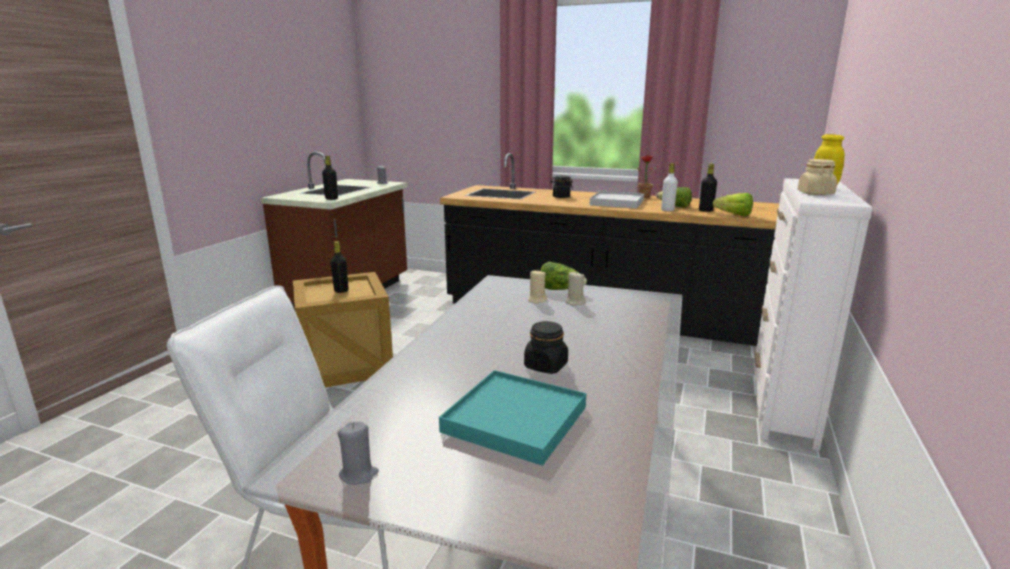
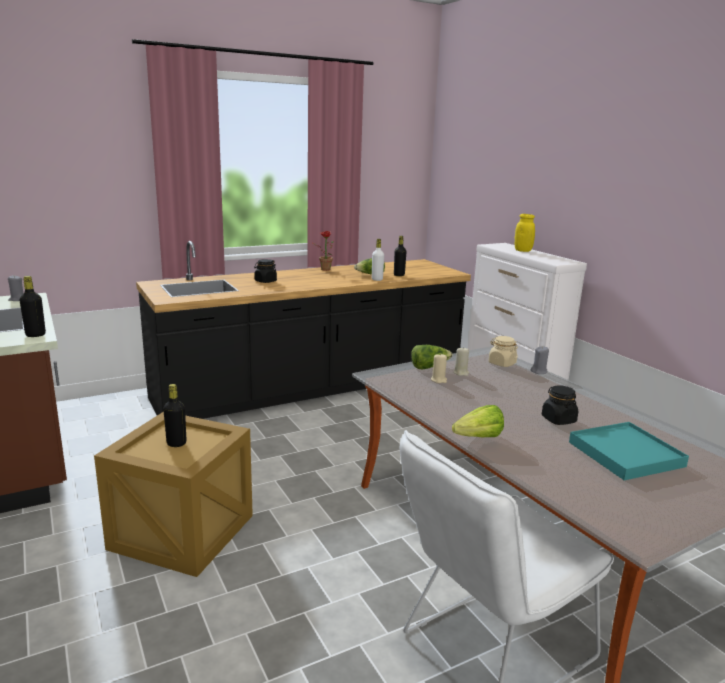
camera: 50 degrees left, 0 degrees up
grey candle [338,422,379,485] -> grey candle moved to [531,346,549,374]
white tray [589,191,644,209] -> none
lettuce [713,193,753,216] -> lettuce moved to [452,405,504,437]
beige jar [798,159,837,195] -> beige jar moved to [488,336,518,367]

